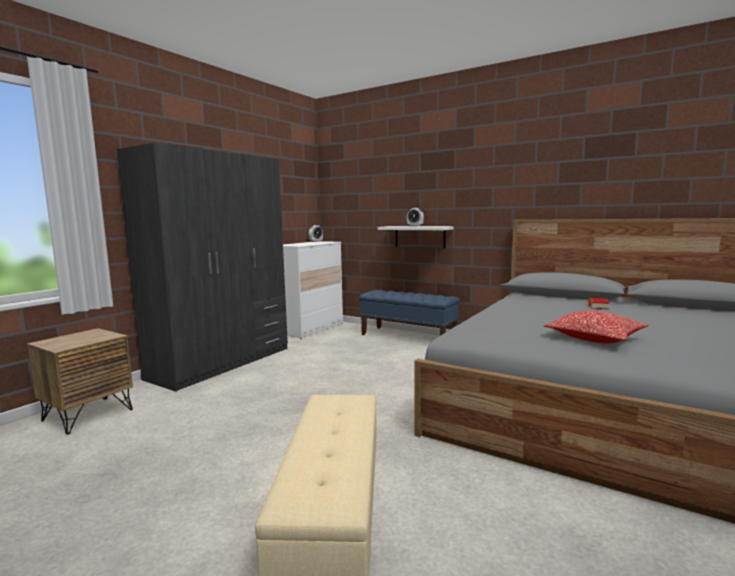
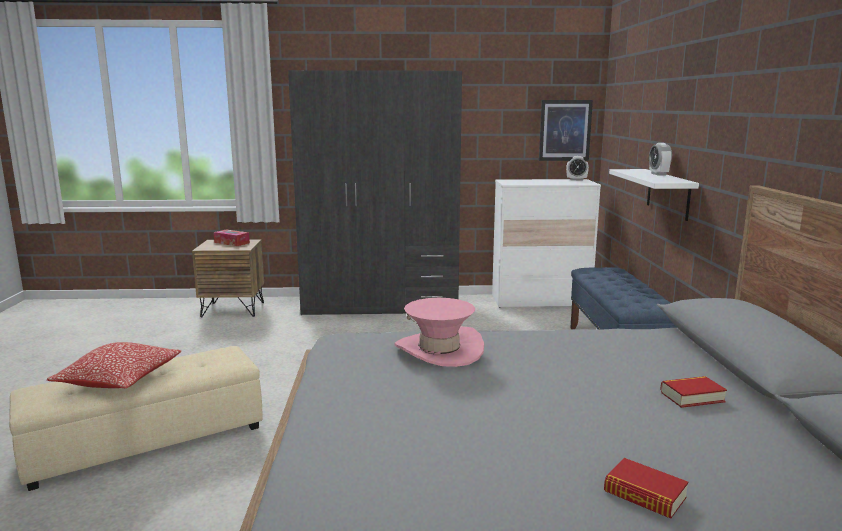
camera: 55 degrees right, 5 degrees up
pillow [544,311,649,343] -> pillow moved to [47,342,181,388]
none -> tissue box [214,229,250,246]
none -> pink hat [395,298,484,367]
none -> picture [539,100,593,161]
none -> book [604,458,688,519]

